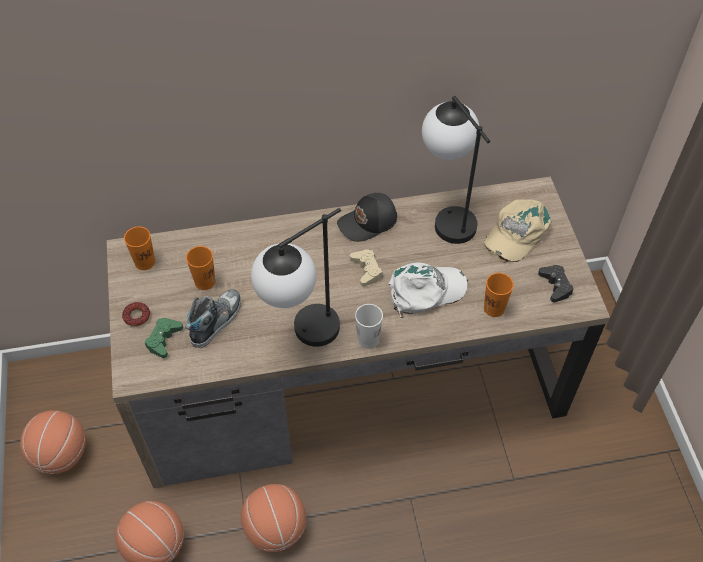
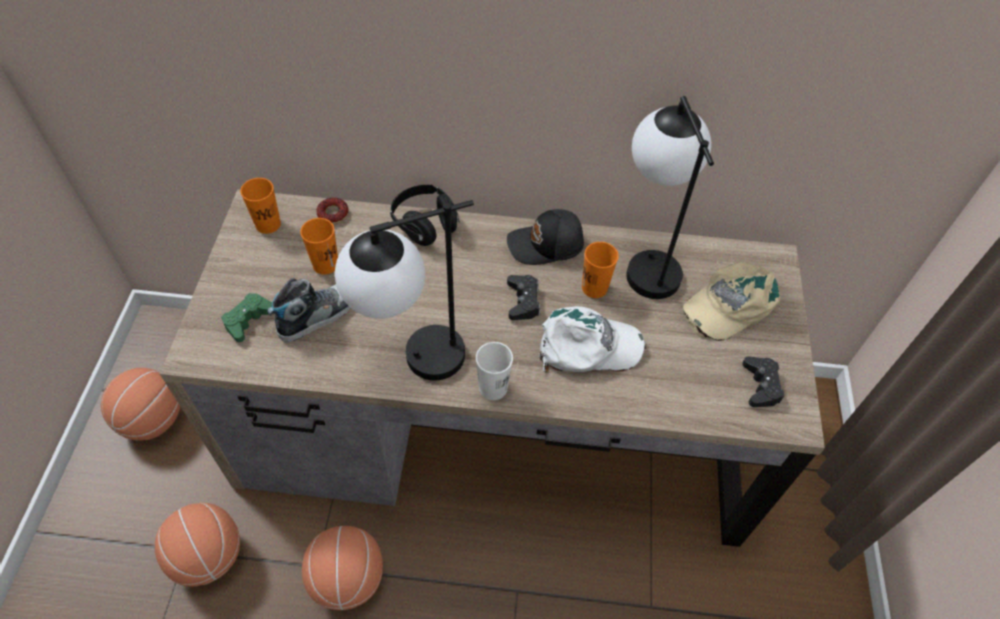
camera: 15 degrees right, 0 degrees up
donut [122,302,150,327] -> donut moved to [316,198,349,224]
beige game controller [350,249,383,286] -> black game controller [507,275,540,320]
orange cup [484,273,514,317] -> orange cup moved to [582,242,619,298]
none -> black headphones [390,185,460,246]

